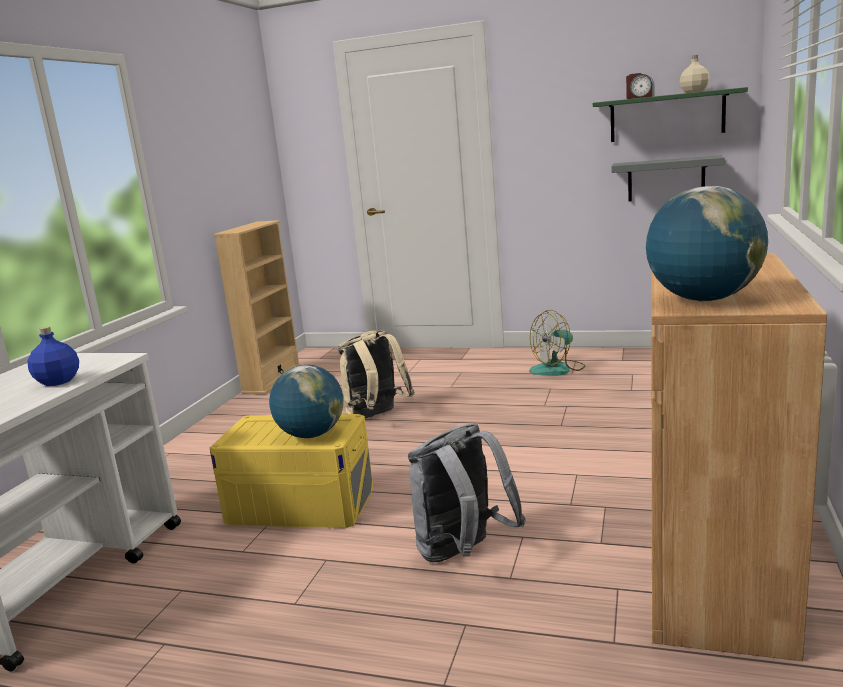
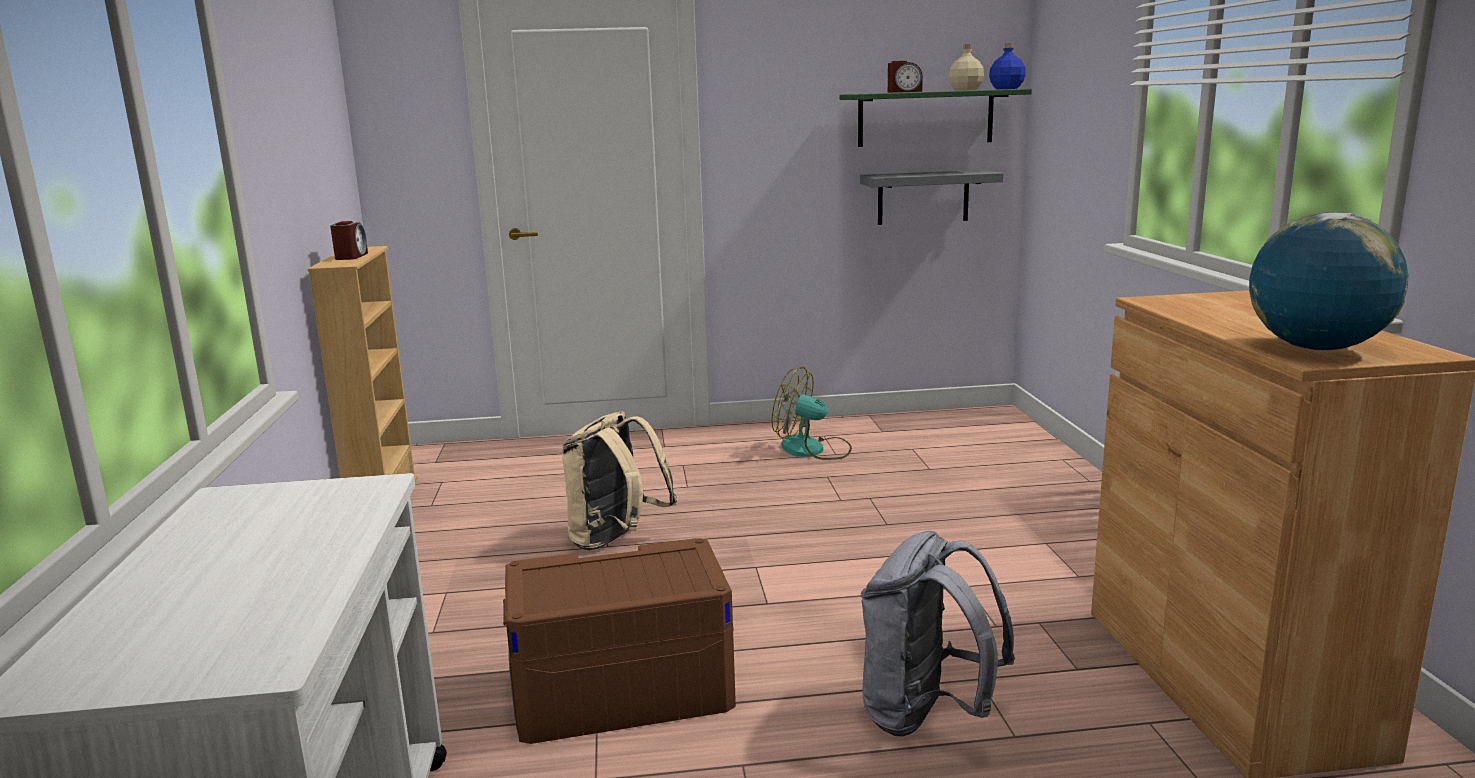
camera: 25 degrees left, 0 degrees up
blue bottle [27,326,79,386] -> blue bottle moved to [989,43,1026,89]
yellow storage box [210,414,373,528] -> brown storage box [503,538,736,744]
globe [269,365,343,438] -> none
fan [529,310,585,376] -> fan turned 75 degrees clockwise [771,367,852,460]
none -> alarm clock [330,221,368,260]

